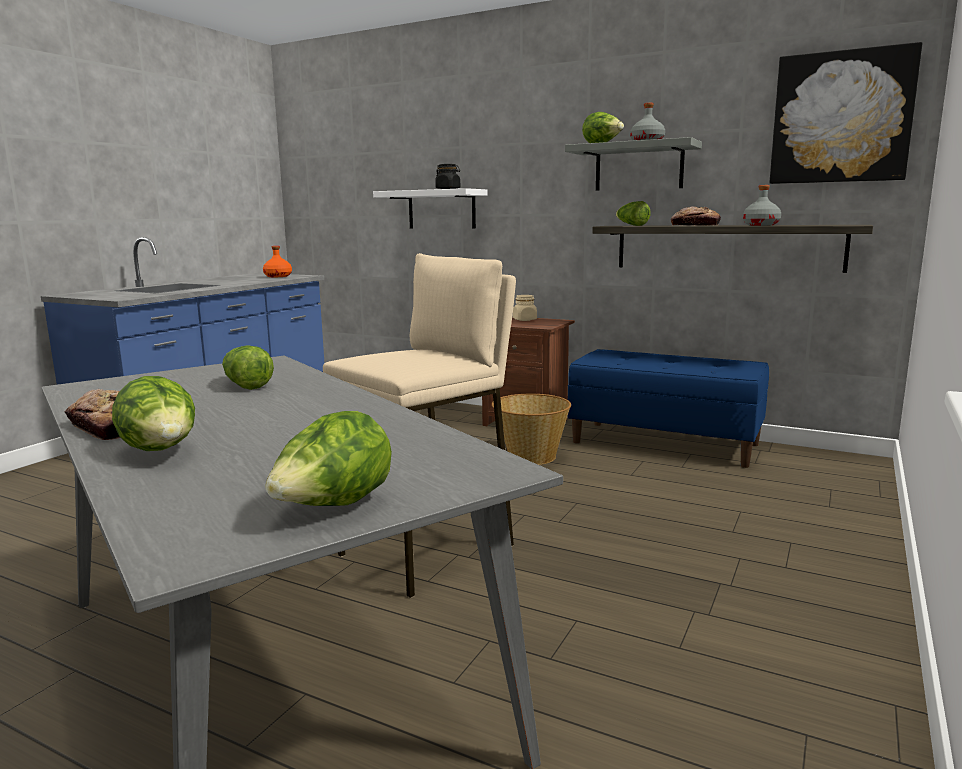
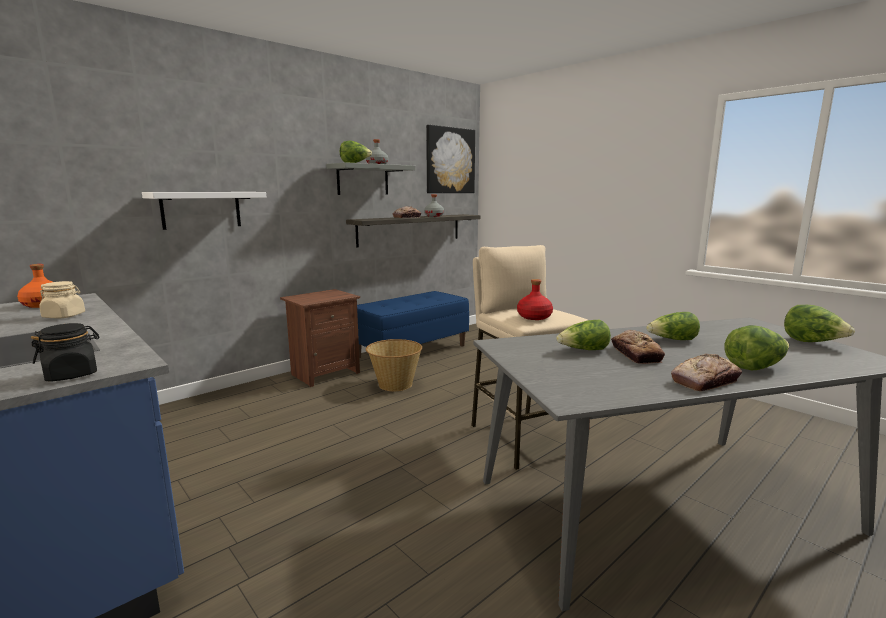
camera: 70 degrees left, 0 degrees up
black jar [435,164,460,189] -> black jar moved to [31,323,100,382]
beige jar [513,295,537,321] -> beige jar moved to [39,281,85,319]
lettuce [616,201,651,226] -> lettuce moved to [646,312,700,340]
none -> red bottle [517,279,553,320]
none -> bread [611,330,665,364]

